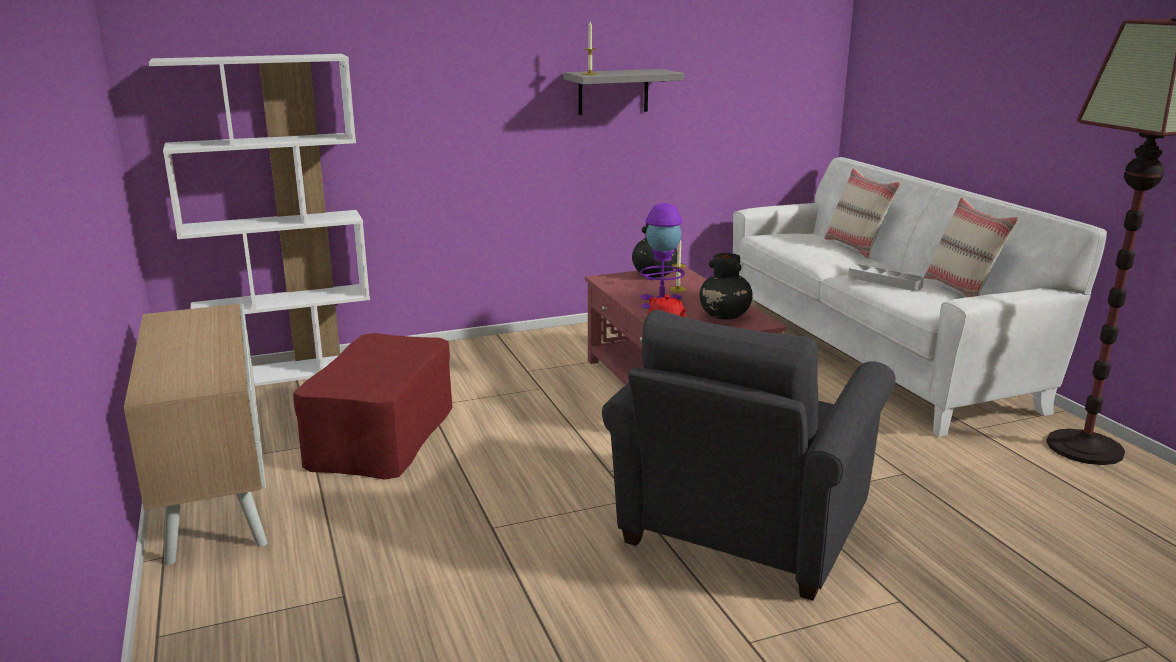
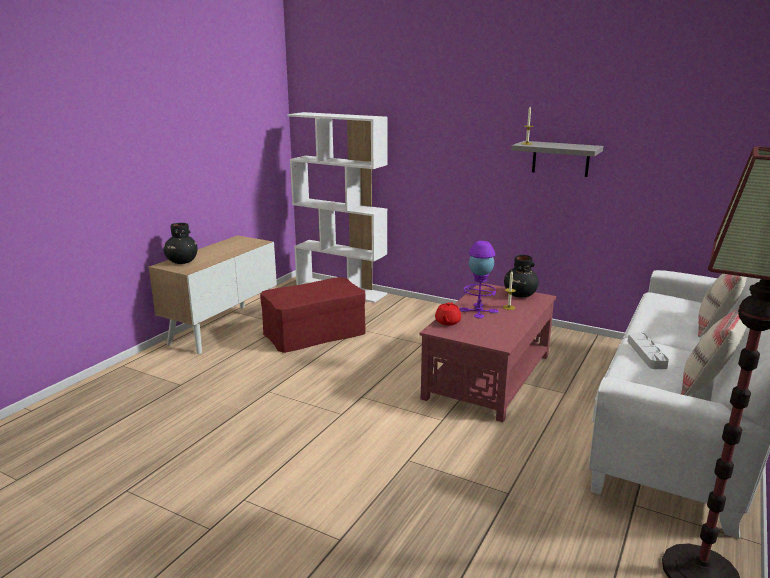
camera: 50 degrees right, 0 degrees up
grey armchair [602,309,896,601] -> none
black vase [699,253,753,320] -> black vase moved to [164,223,197,264]

